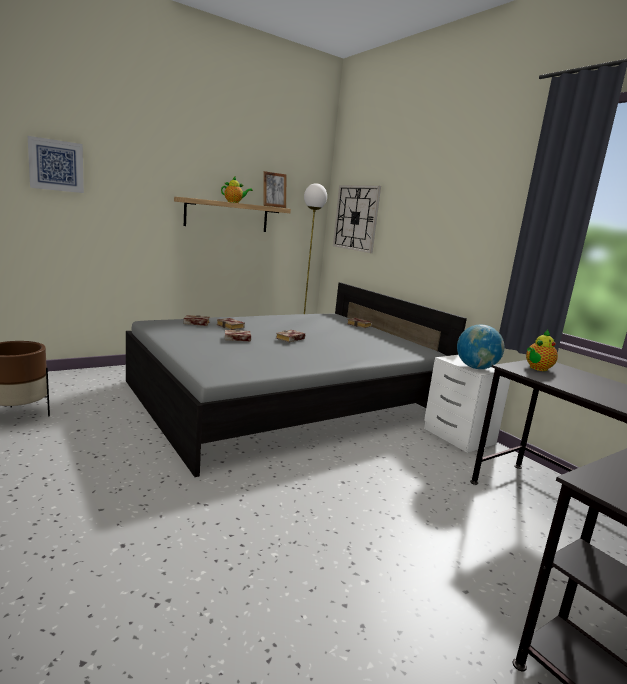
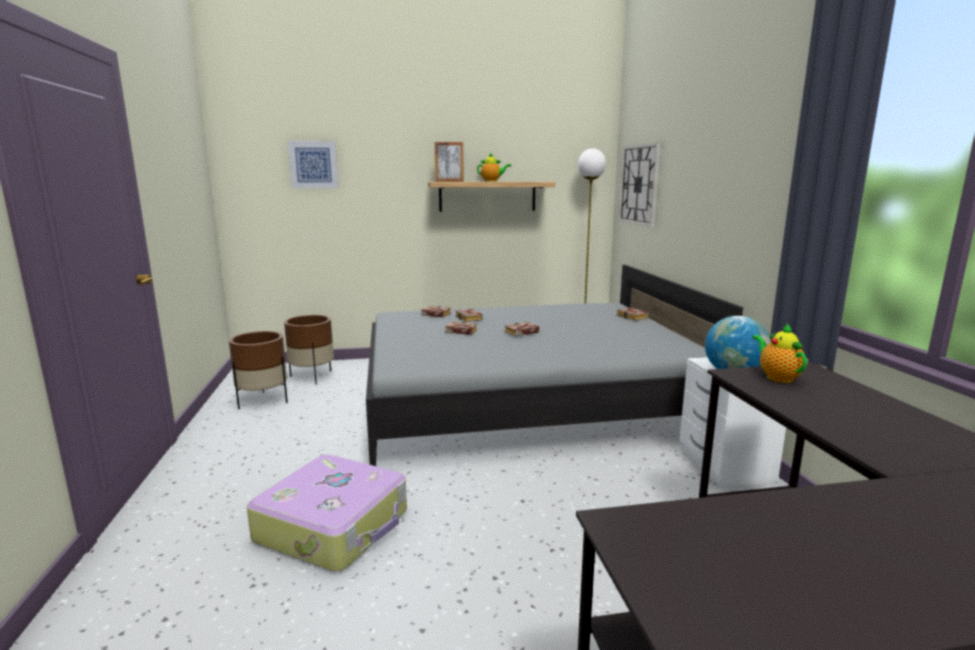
camera: 25 degrees right, 0 degrees up
picture frame [263,171,286,208] -> picture frame moved to [435,142,464,182]
teapot [526,330,558,371] -> teapot turned 90 degrees clockwise [752,323,807,383]
none -> suitcase [247,455,407,572]
none -> brown planter [284,315,334,385]

